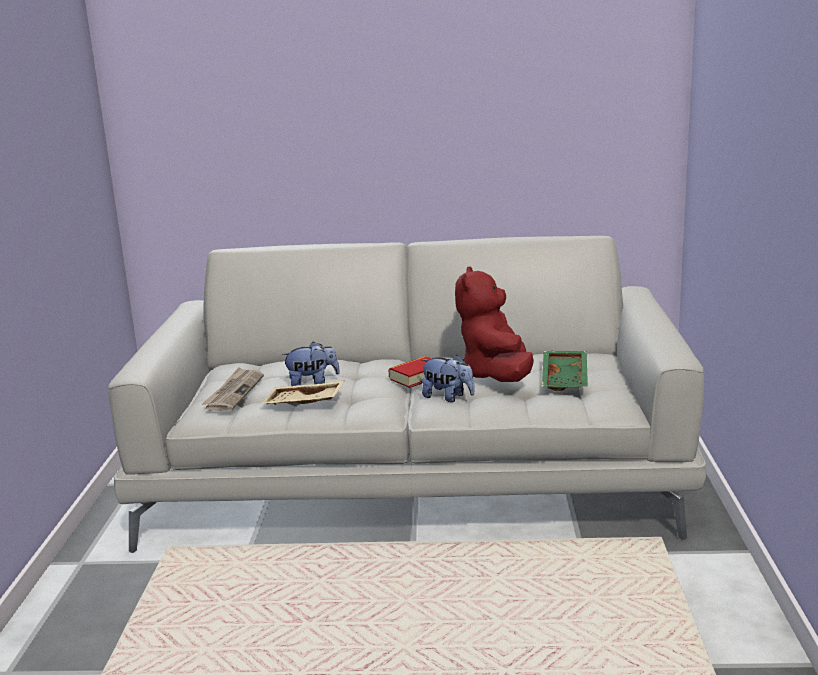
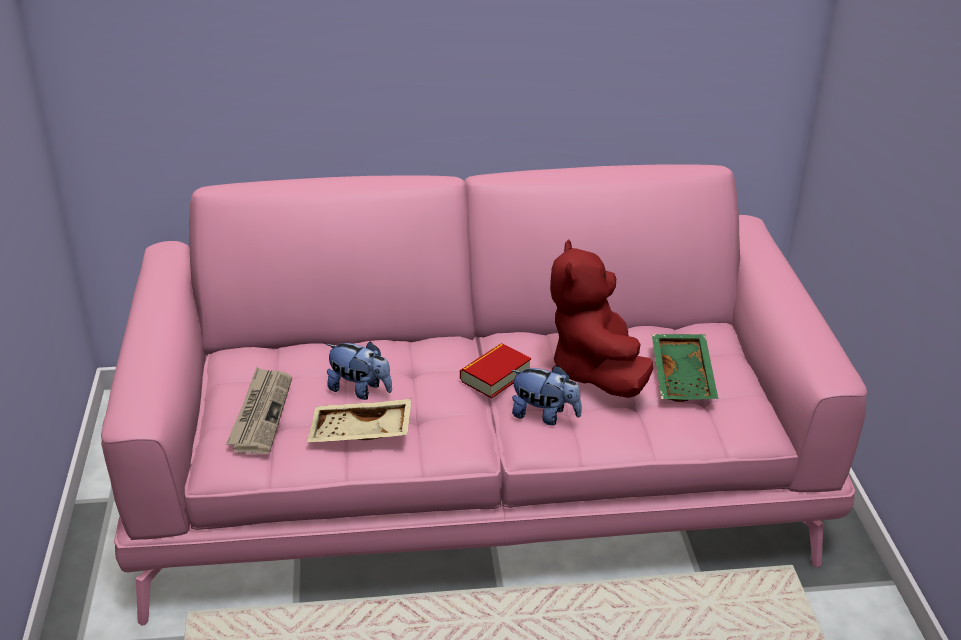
camera: 10 degrees left, 15 degrees up
white sofa [108,236,706,553] -> pink sofa [101,164,867,625]
plush toy [281,342,340,386] -> plush toy turned 45 degrees clockwise [326,341,392,400]

